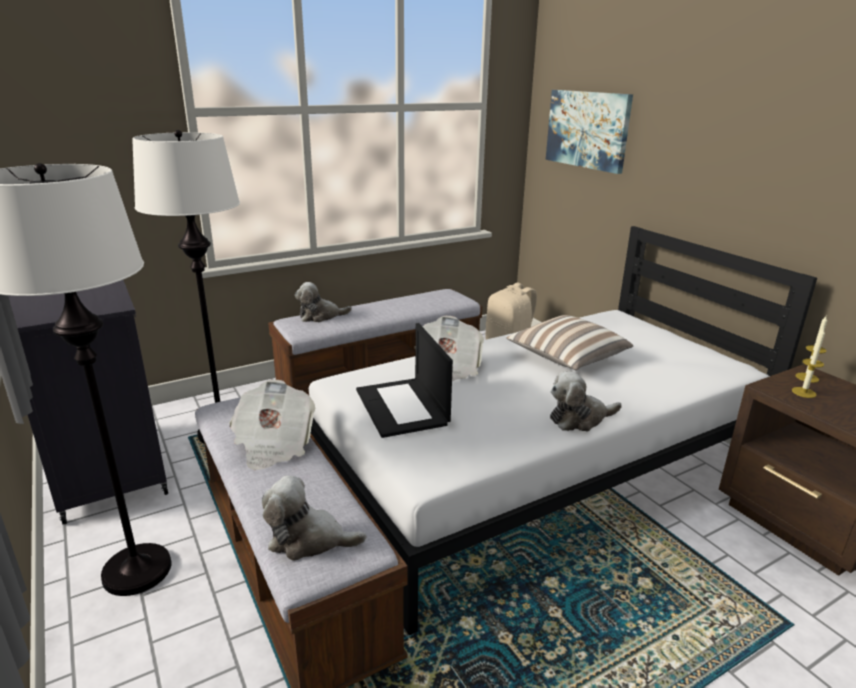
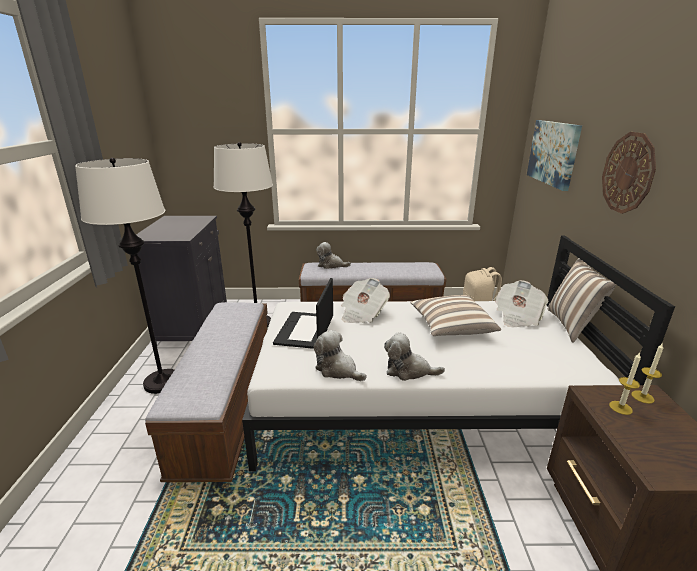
camera: 30 degrees right, 0 degrees up
newspaper [229,380,316,470] -> newspaper moved to [495,280,548,327]
plush toy [262,476,366,561] -> plush toy moved to [314,330,367,381]
none -> pillow [547,258,616,343]
none -> wall clock [602,132,656,214]

